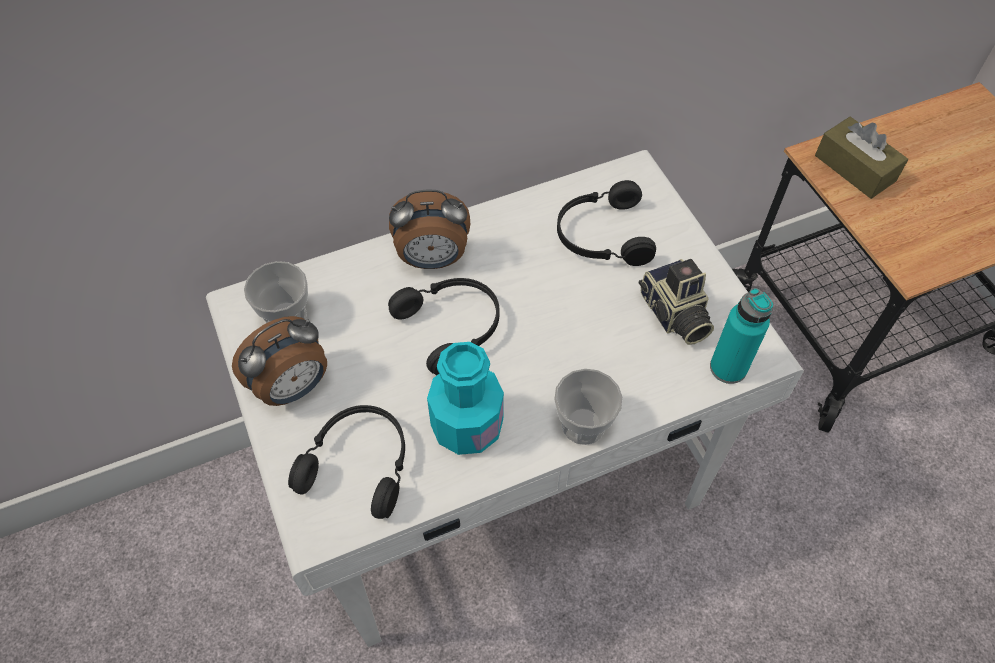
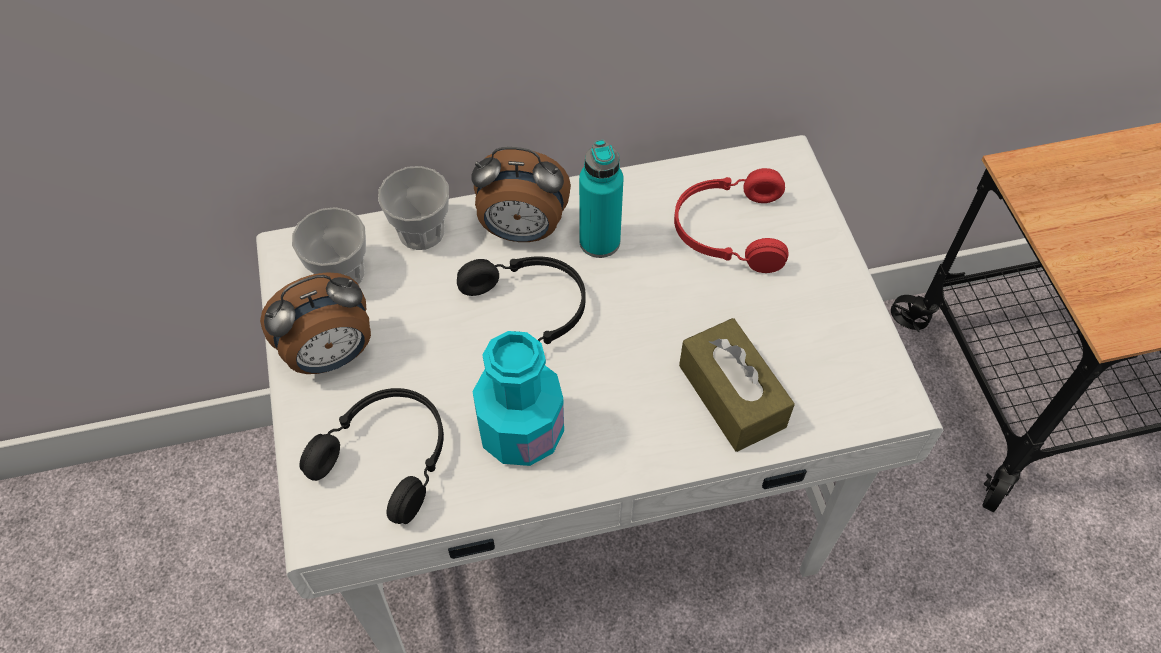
camera: 10 degrees right, 0 degrees up
cup [554,369,622,445] -> cup moved to [378,166,449,250]
black headphones [557,180,656,266] -> red headphones [674,168,788,273]
camera [639,259,714,345] -> none
turquoise bottle [710,288,773,384] -> turquoise bottle moved to [579,140,624,258]
brown tissue box [815,116,908,199] -> brown tissue box moved to [679,318,795,452]

